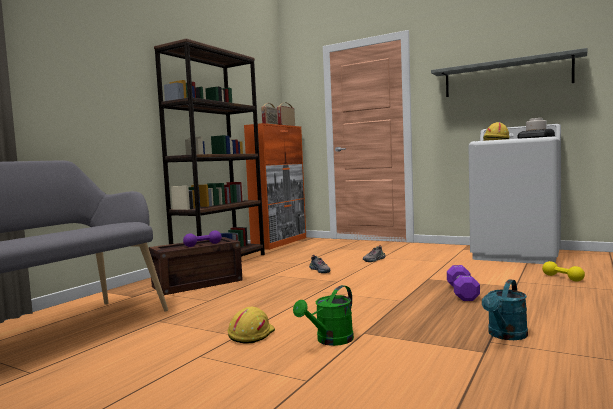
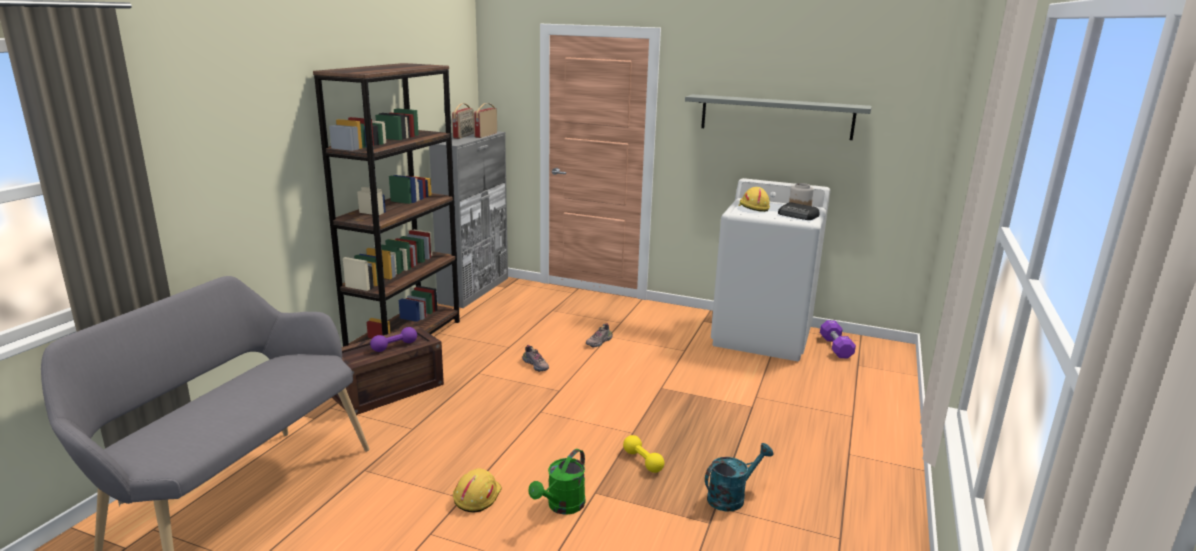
camera: 10 degrees left, 15 degrees up
orange cabinet [244,123,306,250] -> grey cabinet [429,131,508,308]
purple dumbbell [447,265,480,301] -> purple dumbbell moved to [820,320,856,358]
turquoise watering can [482,279,528,340] -> turquoise watering can turned 150 degrees counterclockwise [705,443,774,512]
yellow dumbbell [542,261,585,281] -> yellow dumbbell moved to [623,435,664,473]

